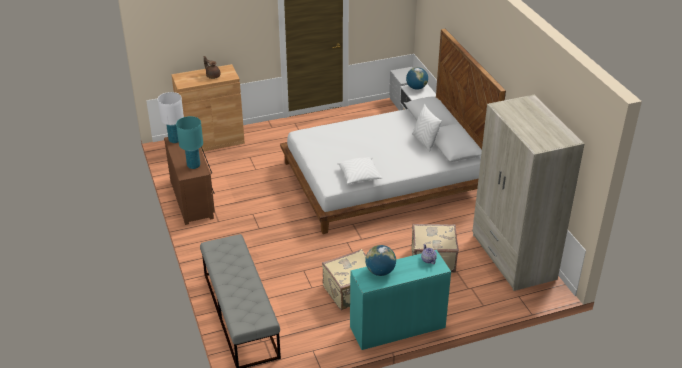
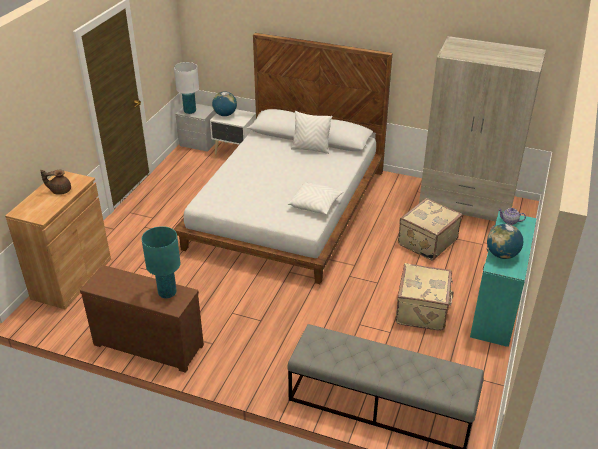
camera: 50 degrees left, 0 degrees up
white table lamp [157,92,184,143] -> white table lamp moved to [174,62,199,114]

